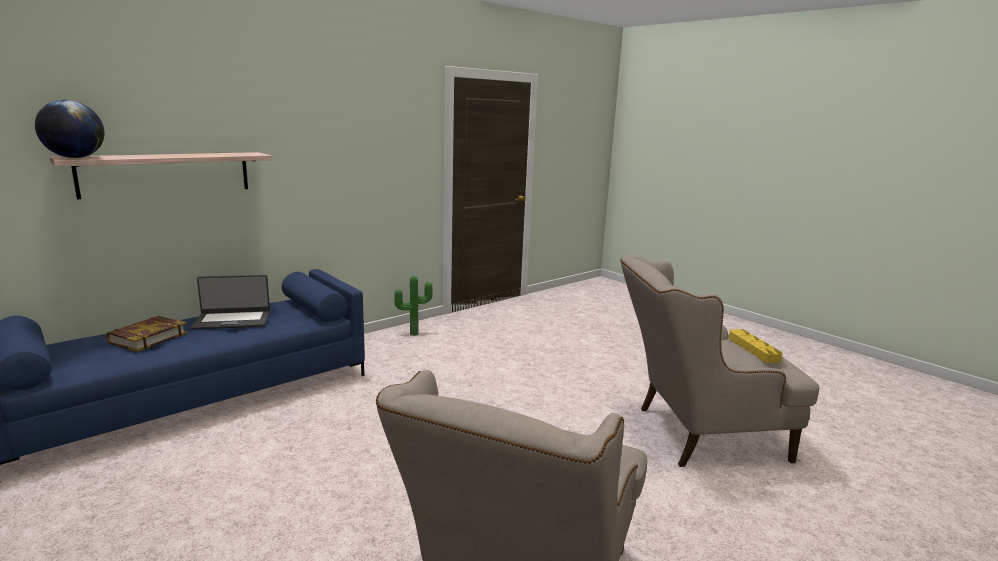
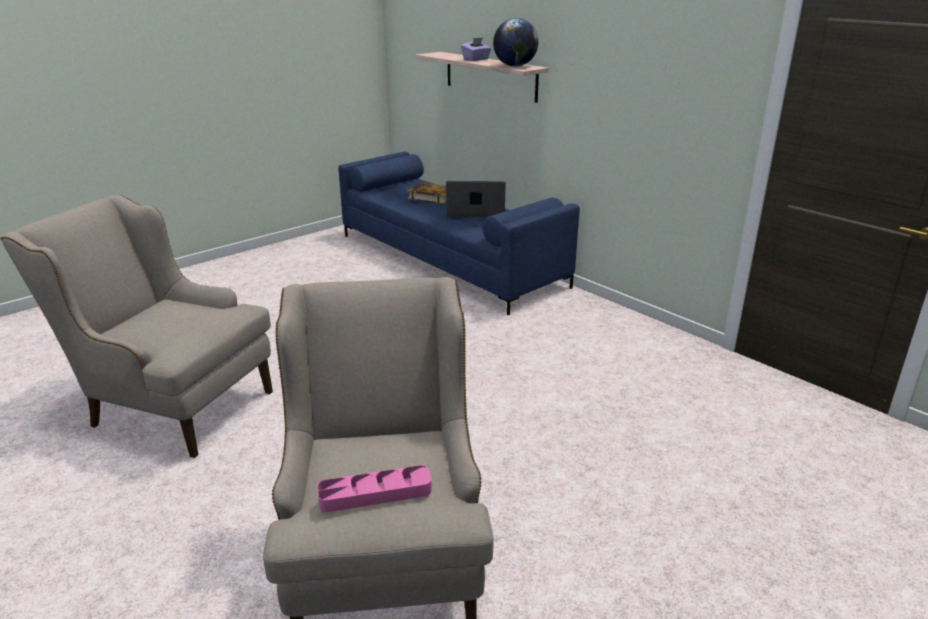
camera: 90 degrees right, 10 degrees up
globe [35,100,105,158] -> globe moved to [493,18,538,67]
laptop [191,275,270,330] -> laptop turned 105 degrees clockwise [446,181,506,217]
potted plant [395,276,433,336] -> none
yellow tray [729,329,783,363] -> pink tray [317,465,432,512]
none -> purple tissue box [461,37,491,61]

